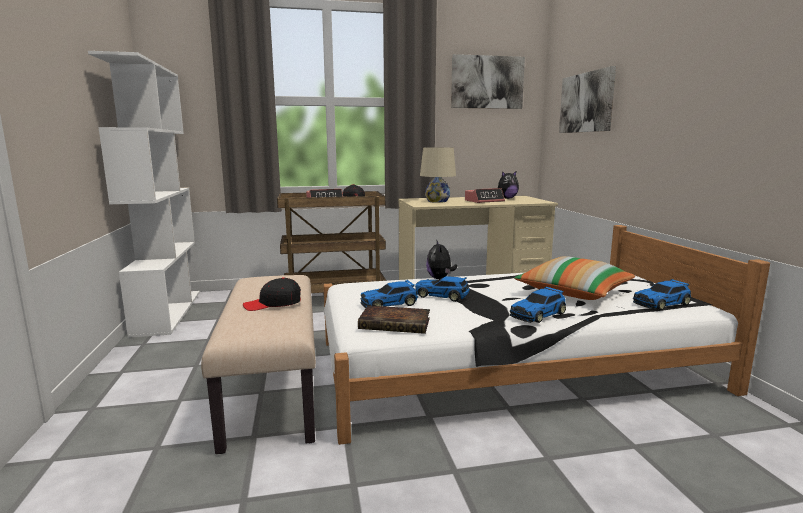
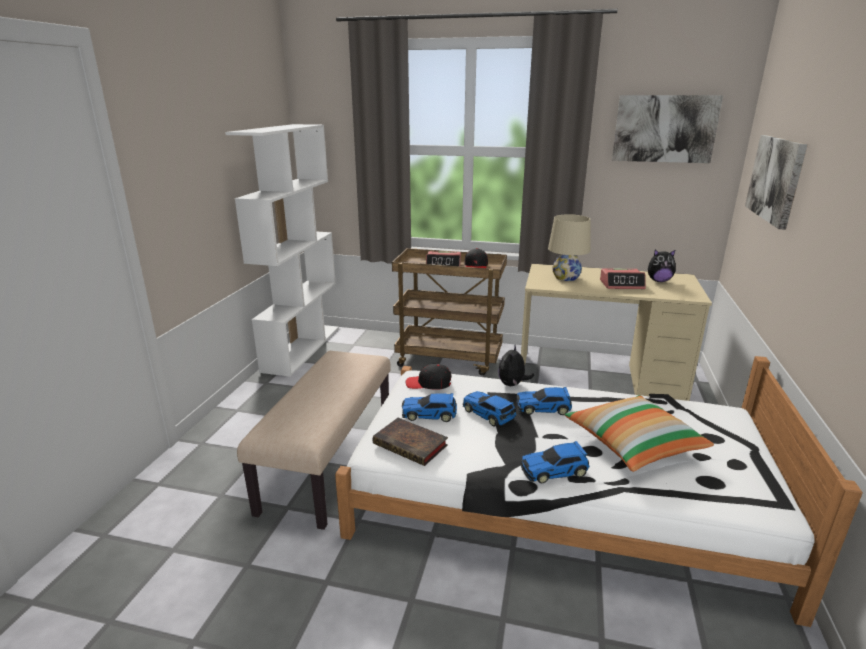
camera: 25 degrees right, 10 degrees up
black cap [243,277,301,311] -> black cap moved to [406,364,452,390]
toy car [633,279,691,310] -> toy car moved to [516,387,572,415]

